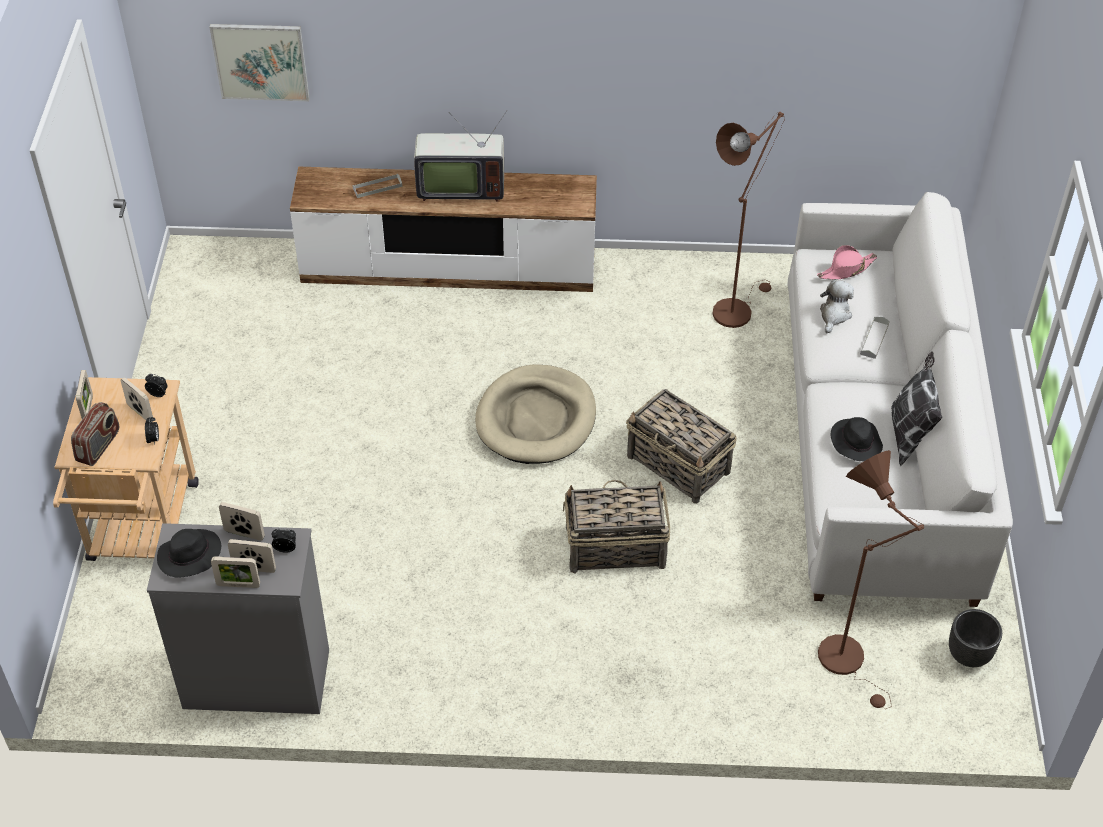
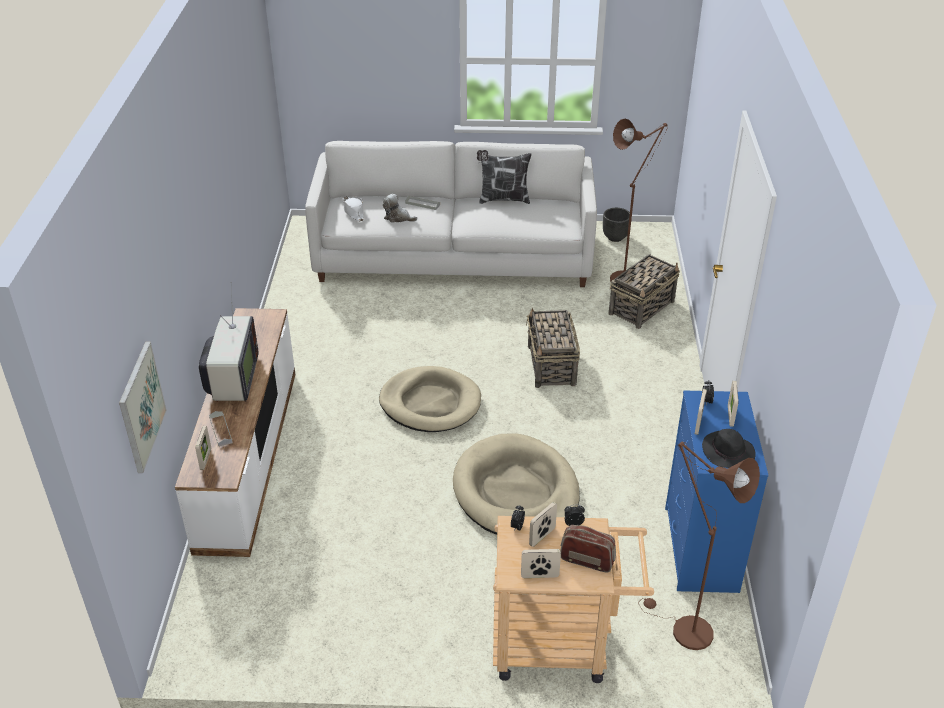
camera: 90 degrees left, 10 degrees down
grey dresser [147,523,329,714] -> blue dresser [665,391,768,593]
picture frame [211,556,260,588] -> picture frame moved to [195,426,211,470]
basket [626,389,737,504] -> basket moved to [608,254,680,329]
brown floor lamp [712,112,785,328] -> brown floor lamp moved to [638,442,760,650]
pink hat [817,245,877,280] -> white hat [343,196,364,221]
black hat [831,417,883,461] -> none
none -> beige dog bed [453,434,580,535]

